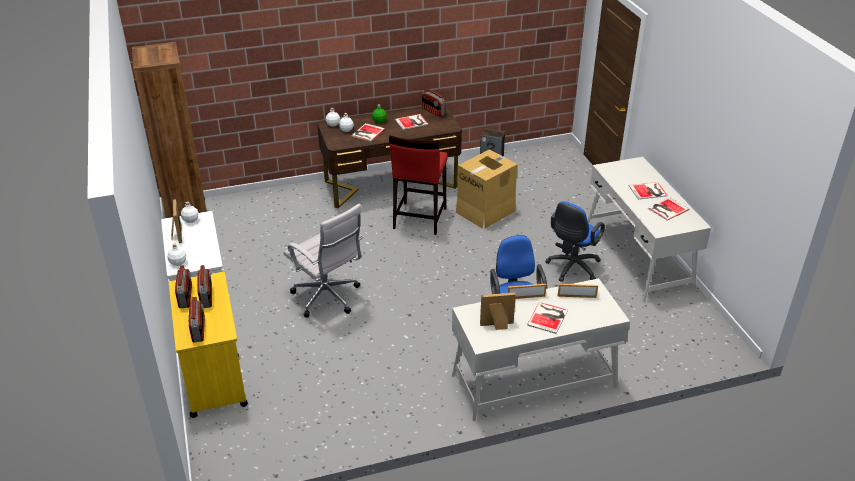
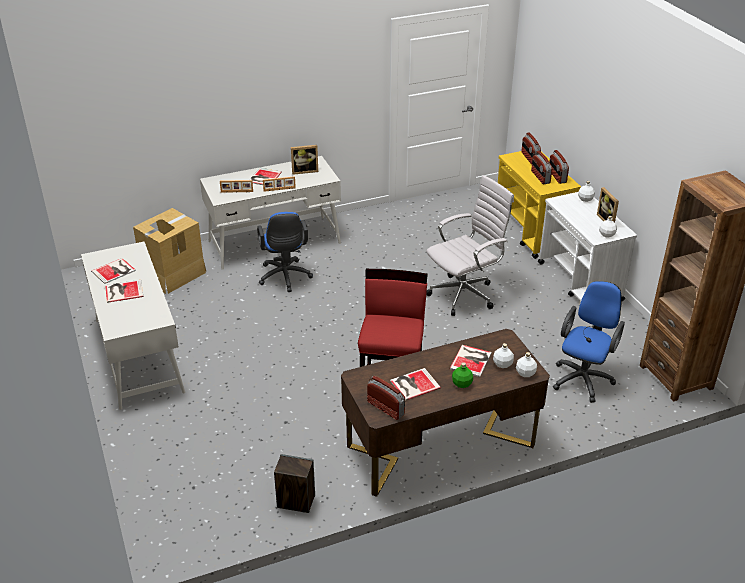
camera: 175 degrees right, 0 degrees up
white office chair [283,204,363,318] -> white office chair turned 105 degrees clockwise [426,175,514,316]
cardboard box [456,149,518,229] -> cardboard box moved to [133,208,206,294]
blue office chair [546,201,605,282] -> blue office chair moved to [553,281,625,403]

